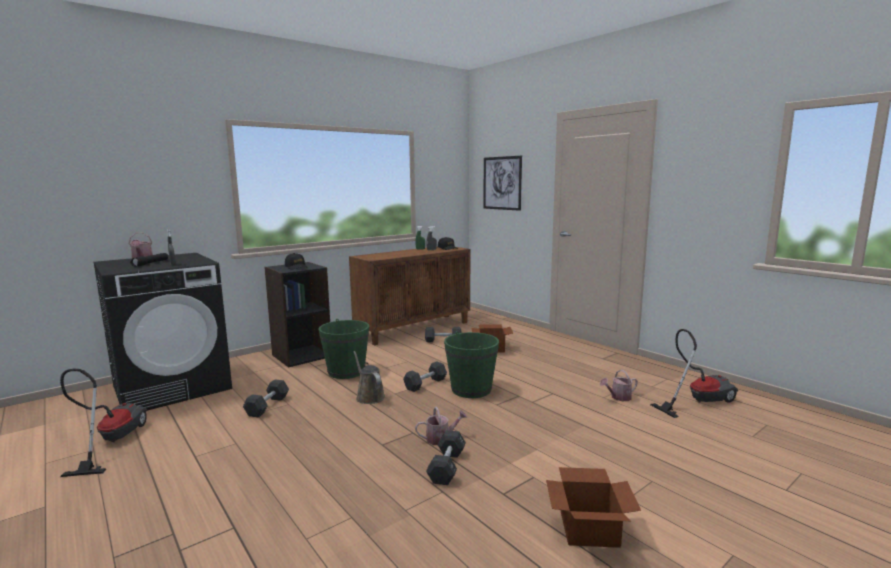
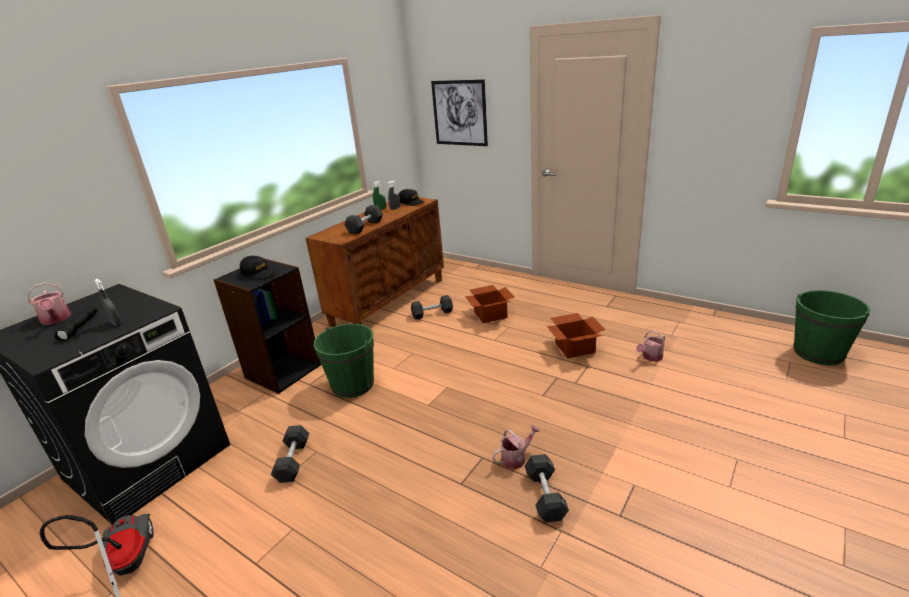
camera: 15 degrees left, 15 degrees up
brown watering can [353,351,385,404] -> none
black dumbbell [403,361,447,392] -> black dumbbell moved to [344,205,383,234]
green bucket [444,331,499,398] -> green bucket moved to [793,290,871,365]
cardboard box [546,467,641,548] -> cardboard box moved to [547,313,606,359]
vacuum cleaner [650,329,738,418] -> none

